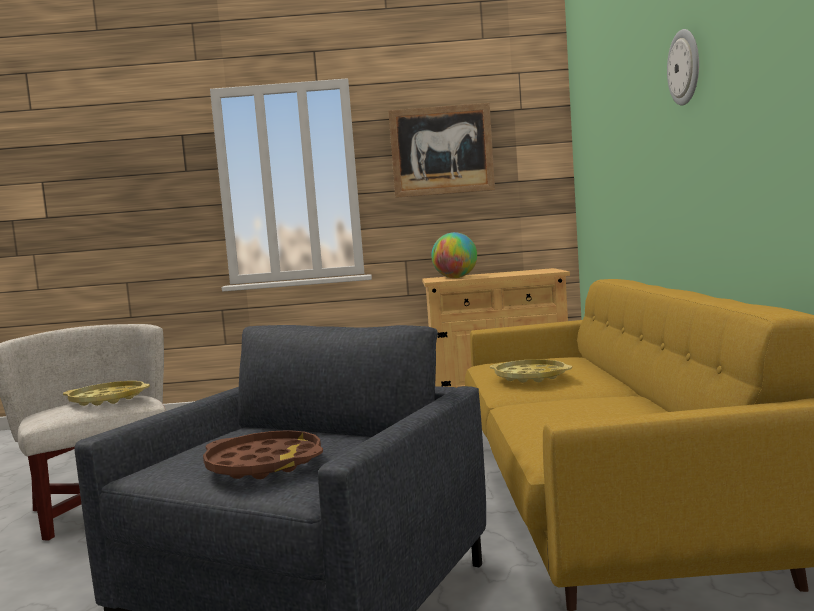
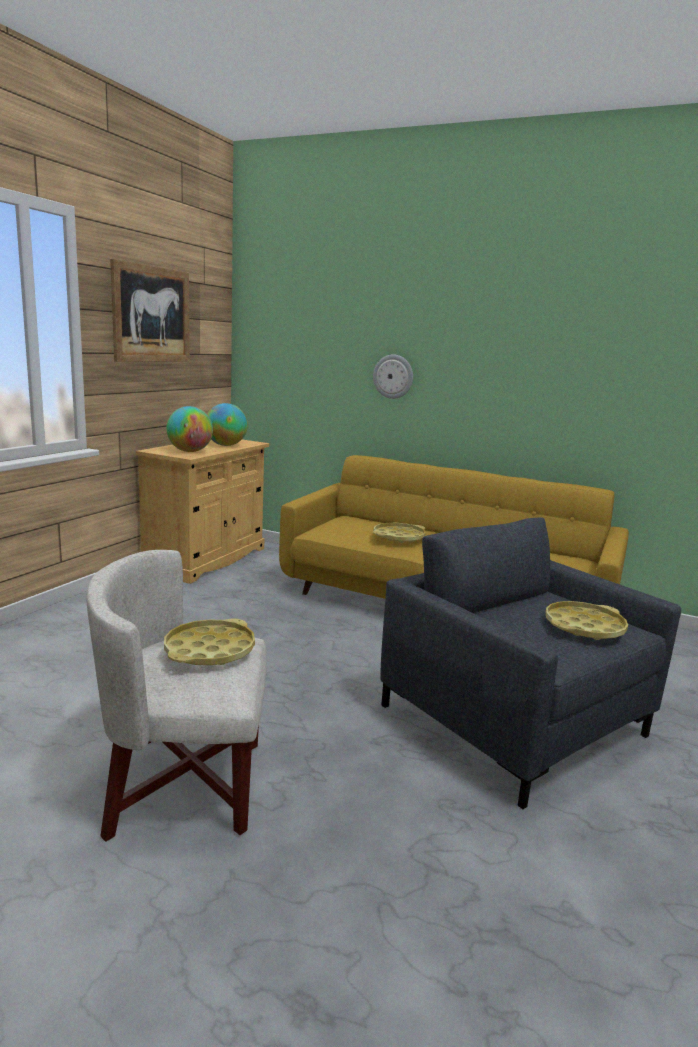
camera: 65 degrees left, 10 degrees up
brown tray [203,430,323,479] -> yellow tray [546,601,628,640]
wall clock [667,29,699,106] -> wall clock moved to [373,354,413,399]
none -> globe [207,403,248,446]

